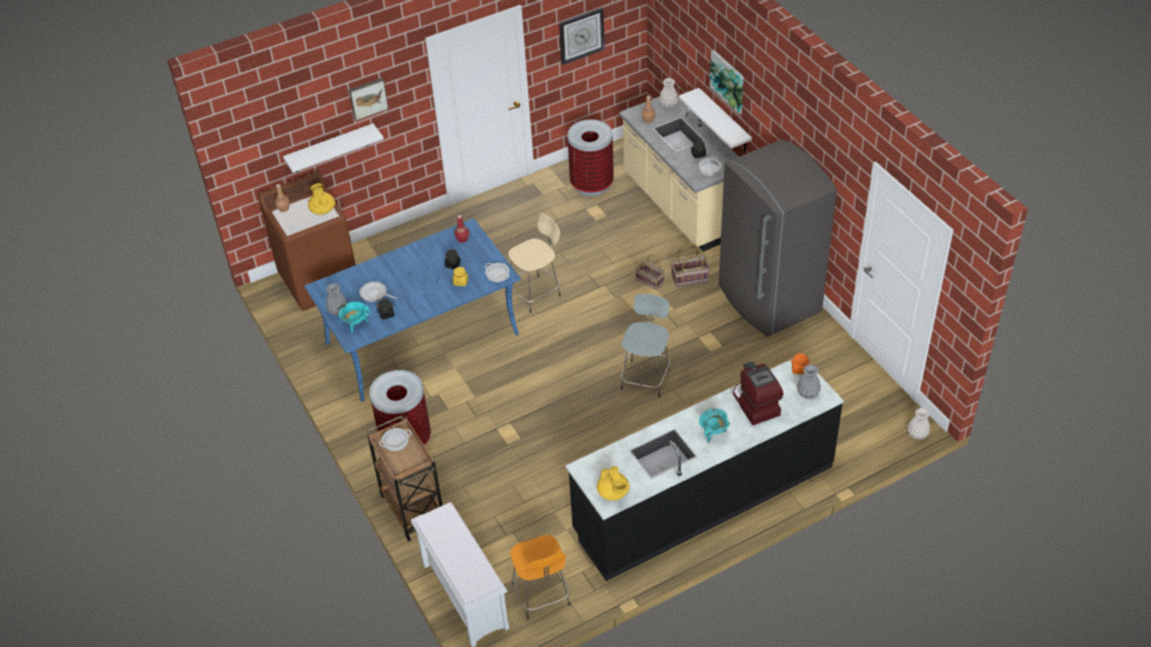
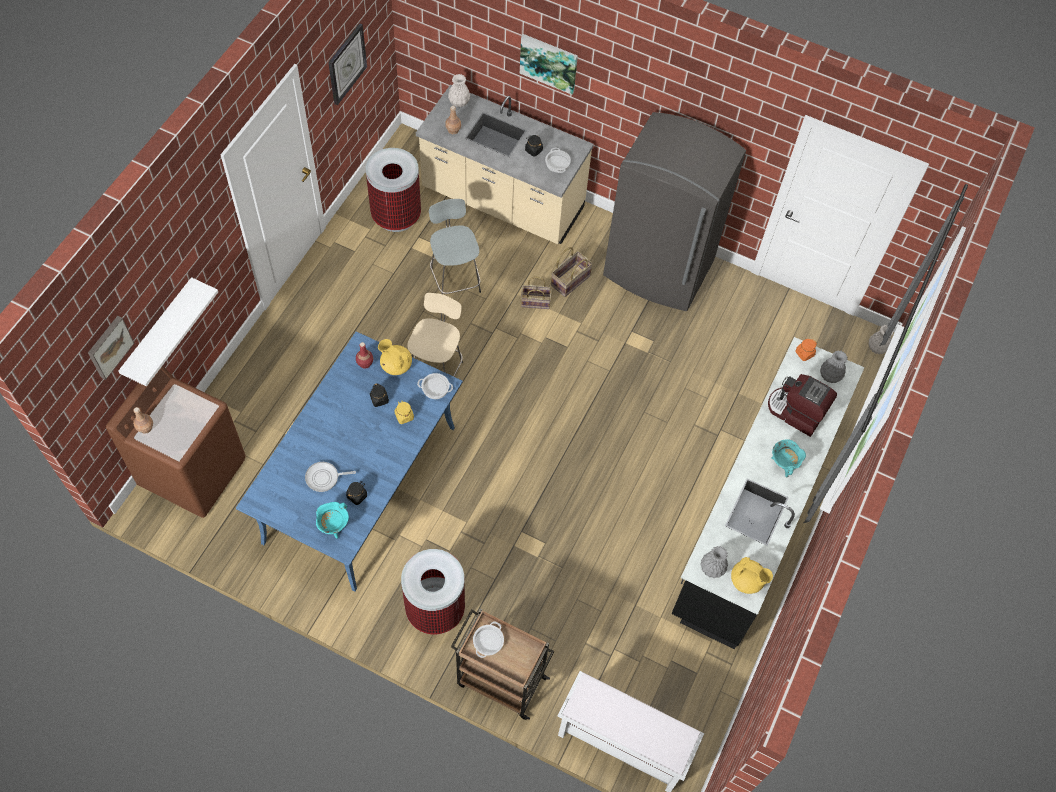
camera: 40 degrees left, 15 degrees up
yellow teapot [308,183,335,215] -> yellow teapot moved to [378,339,412,375]
grey vase [326,283,348,315] -> grey vase moved to [701,546,728,578]
picture [349,78,389,121] -> picture moved to [88,316,134,380]
orange stool [510,535,570,620] -> none
grey stool [621,294,670,398] -> grey stool moved to [429,199,481,294]
white shelf [679,88,752,152] -> none

